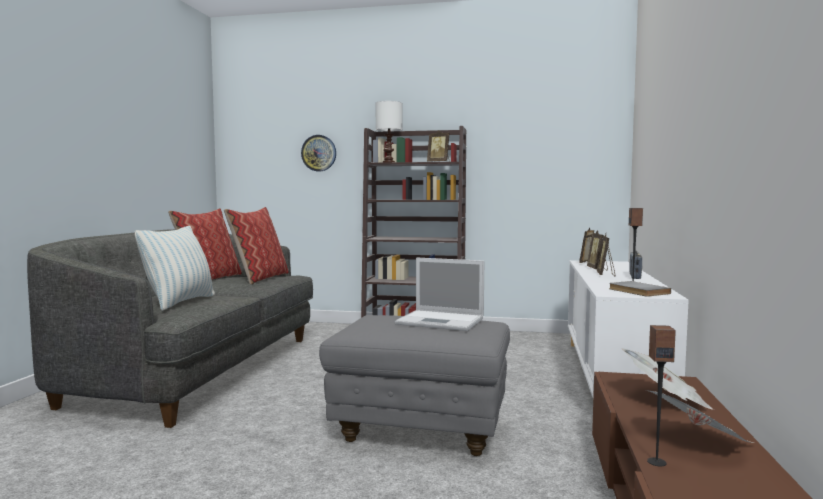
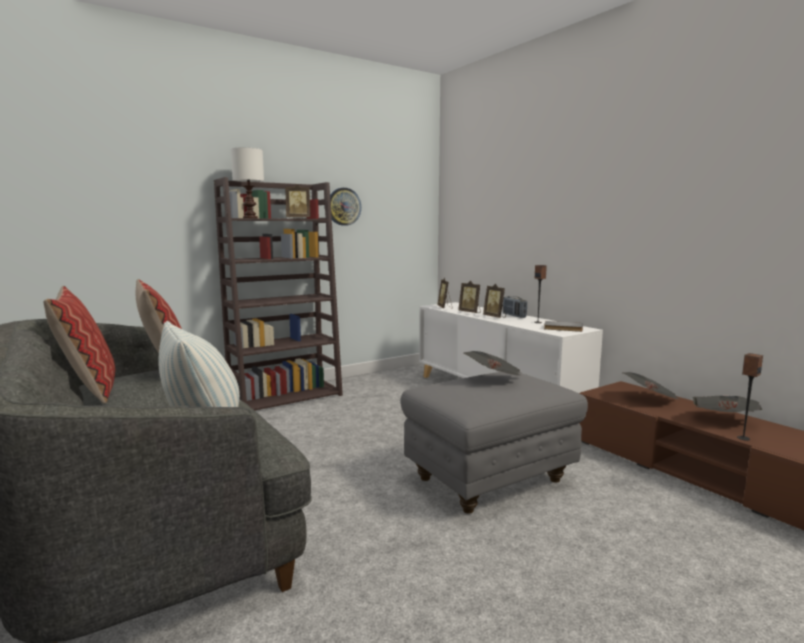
camera: 45 degrees left, 5 degrees up
wall clock [301,135,336,171] -> wall clock moved to [330,188,361,226]
laptop [395,257,484,331] -> newspaper [463,351,521,375]

